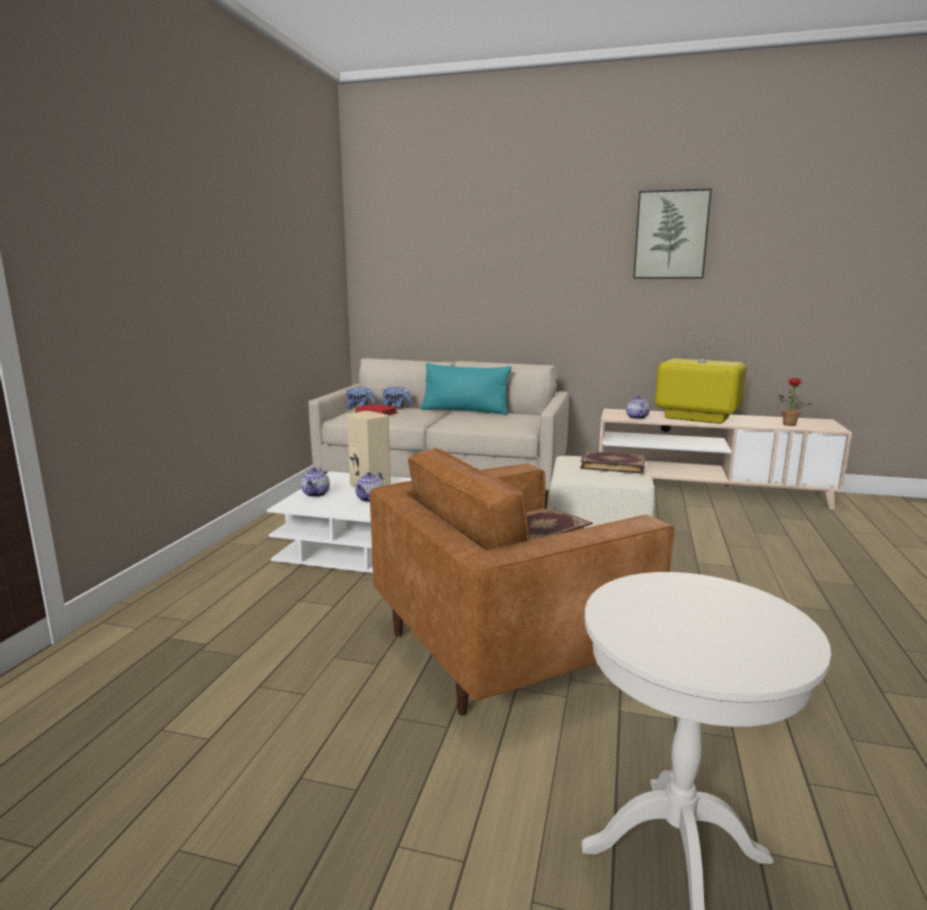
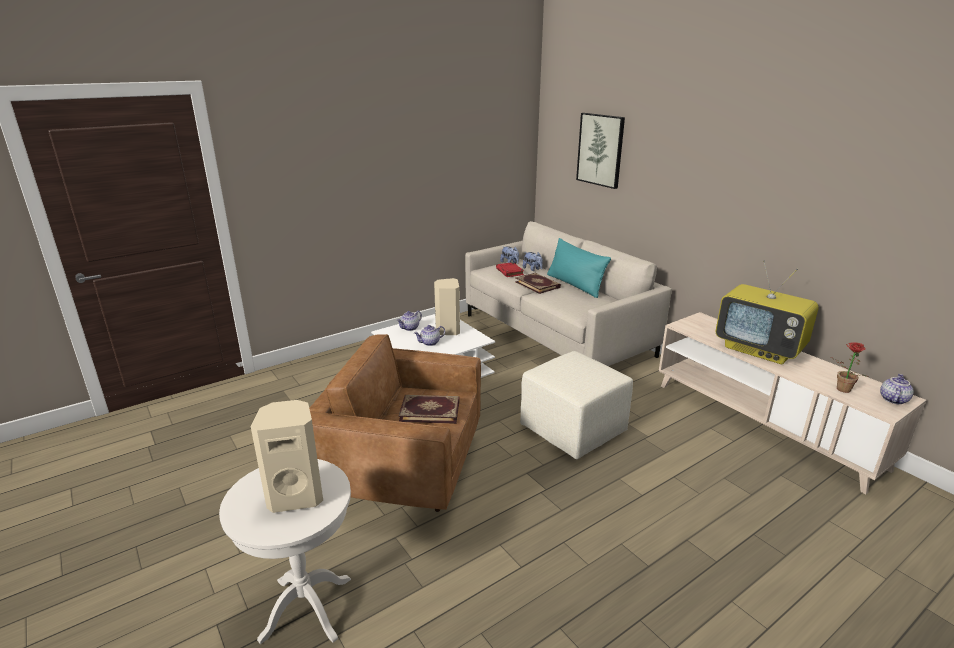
camera: 40 degrees right, 10 degrees up
book [580,451,645,474] -> book moved to [515,273,561,294]
teapot [626,396,650,419] -> teapot moved to [880,374,914,404]
picture [633,188,712,279] -> picture moved to [576,113,625,189]
television [655,328,746,424] -> television turned 150 degrees clockwise [715,260,819,364]
none -> beige speaker [251,400,323,513]

